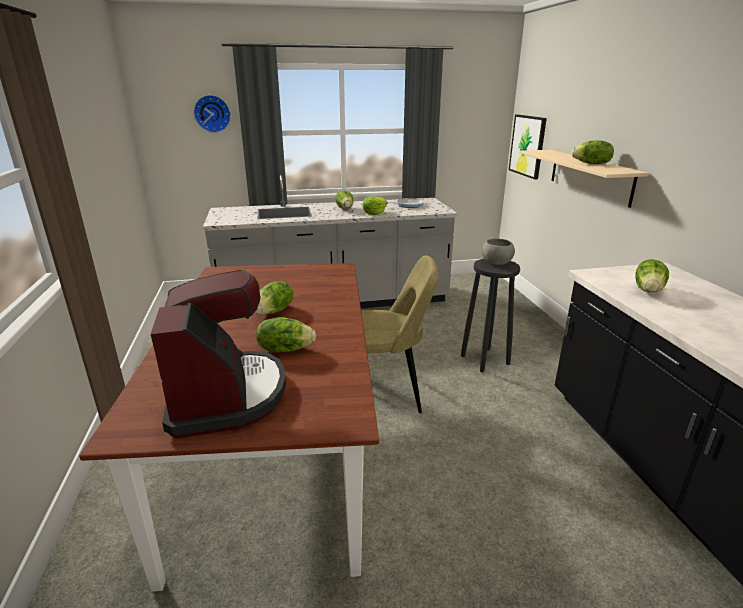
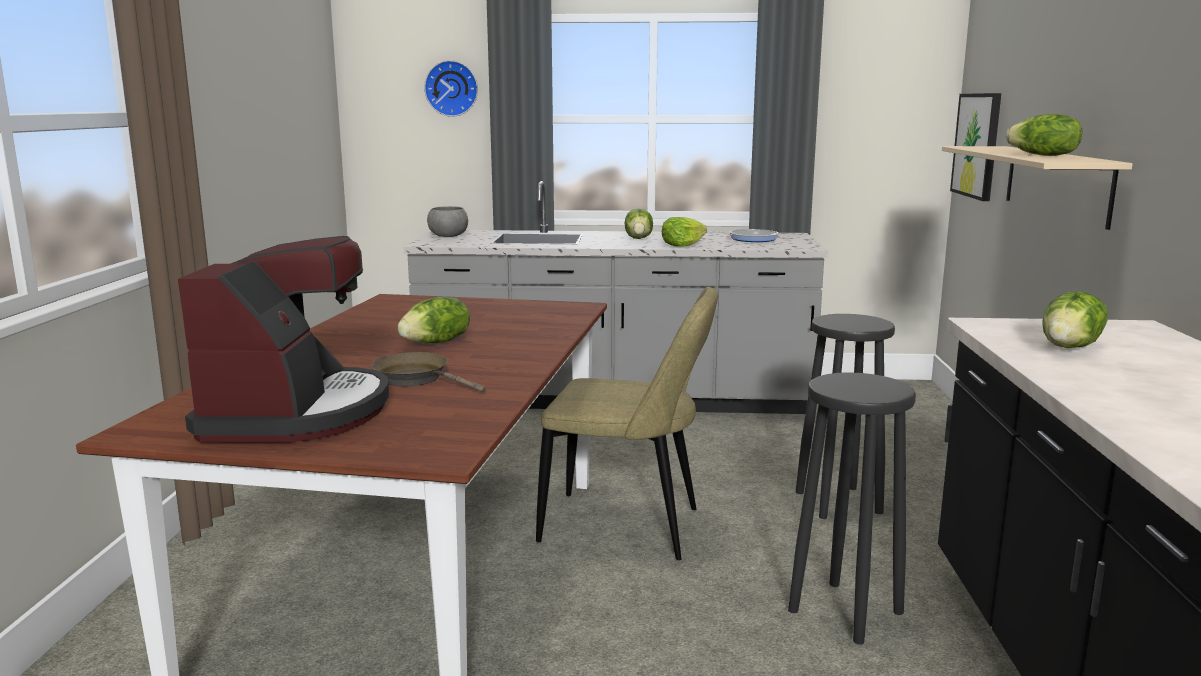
camera: 15 degrees right, 10 degrees down
lettuce [256,317,316,352] -> brown frying pan [371,352,486,392]
grey bowl [482,238,515,265] -> grey bowl moved to [427,206,468,237]
none -> black stool [788,372,916,645]

